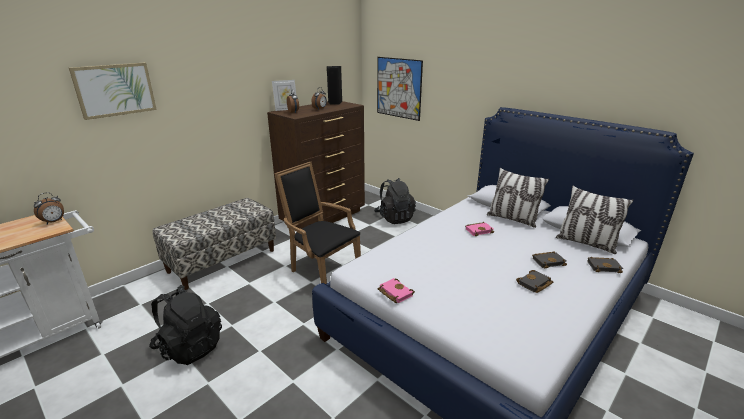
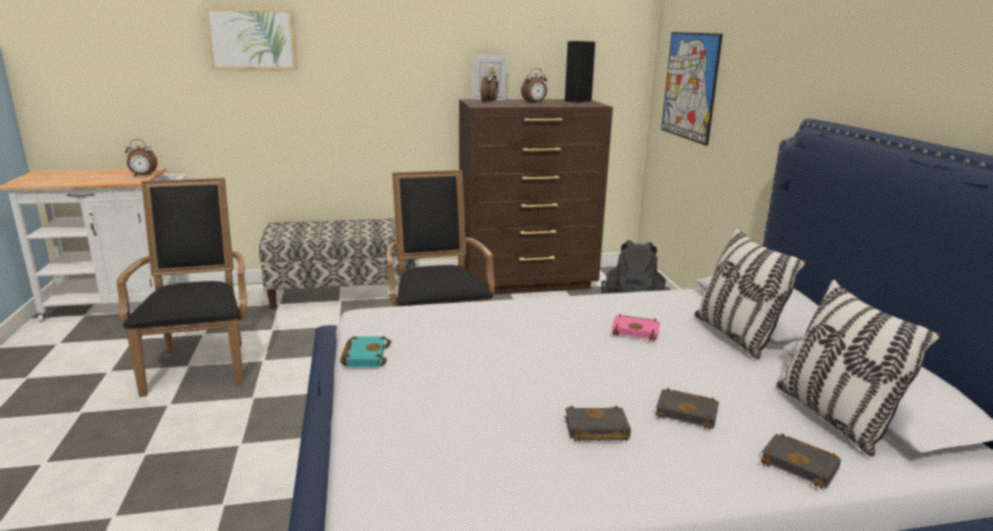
camera: 35 degrees right, 5 degrees down
black backpack [149,285,222,365] -> black armchair [116,178,247,397]
pink book [378,278,415,303] -> turquoise book [340,336,391,367]

